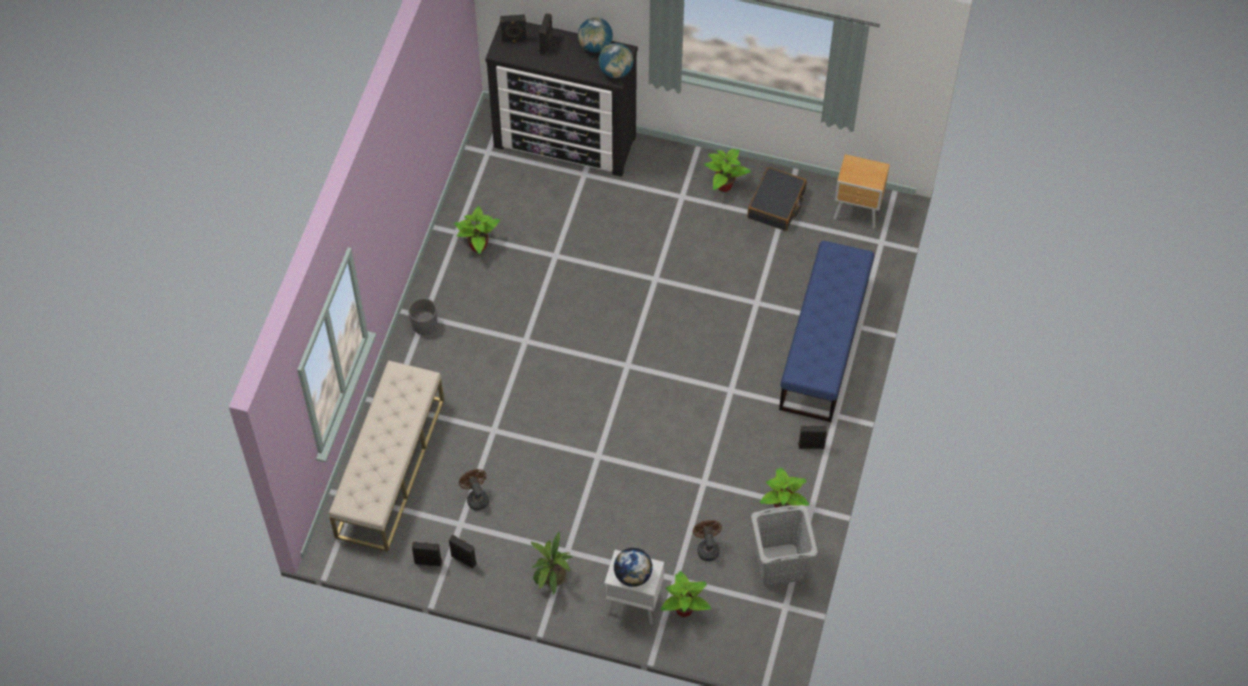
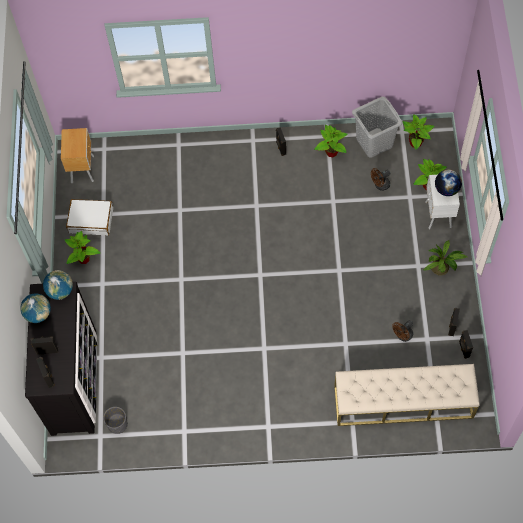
camera: 105 degrees left, 5 degrees up
grey planter [408,298,437,335] -> grey planter moved to [103,407,128,434]
potted plant [454,206,500,254] -> potted plant moved to [403,114,435,150]
black suitcase [747,167,807,231] -> white suitcase [66,199,113,235]
blue bench [779,240,874,422] -> none

